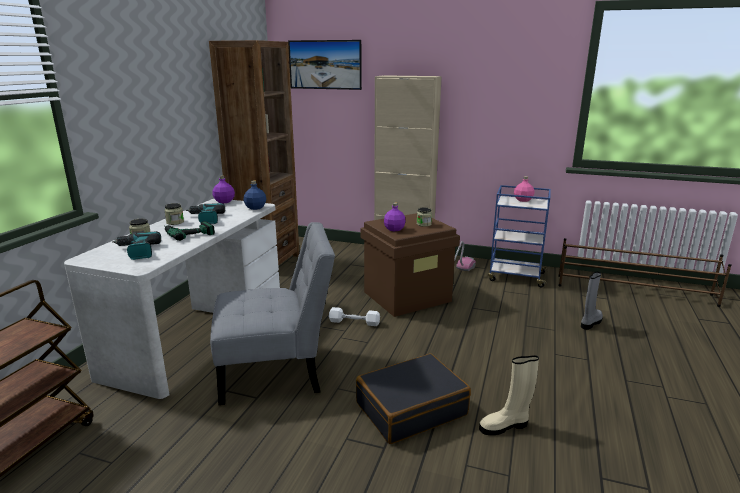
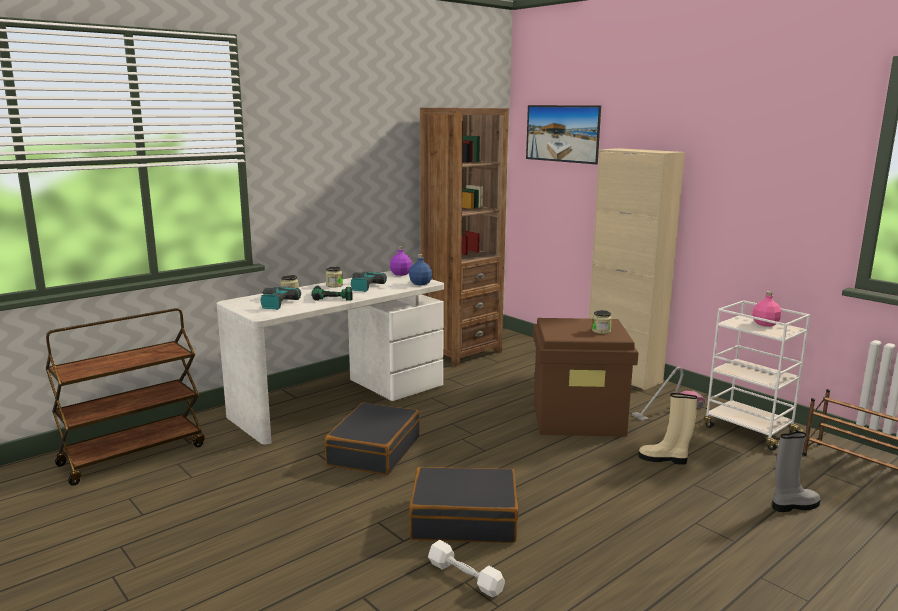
camera: 30 degrees right, 5 degrees down
grey chair [210,222,335,405] -> black suitcase [325,402,420,475]
white dumbbell [329,307,380,326] -> white dumbbell moved to [428,540,505,597]
purple bottle [384,203,405,231] -> none
beige boot [479,355,539,435] -> beige boot moved to [639,393,697,465]
blue cart [488,185,551,288] -> white cart [704,300,810,451]

